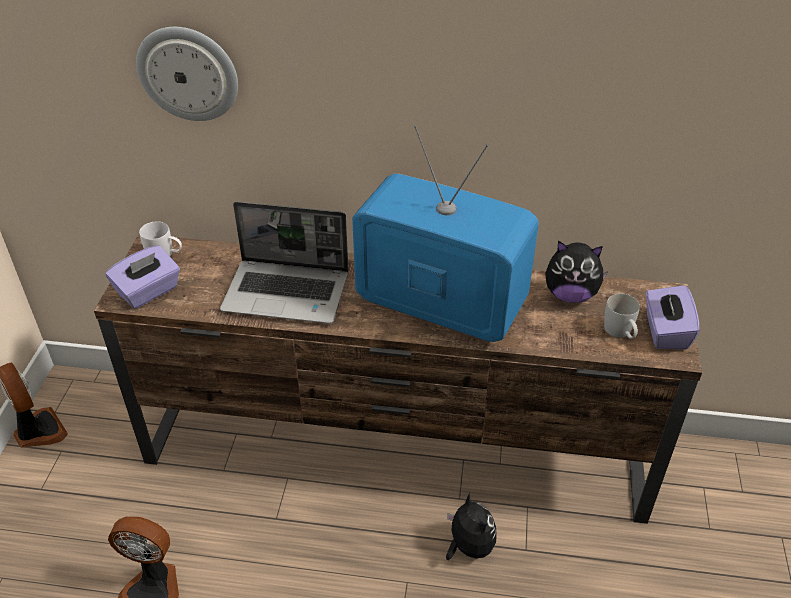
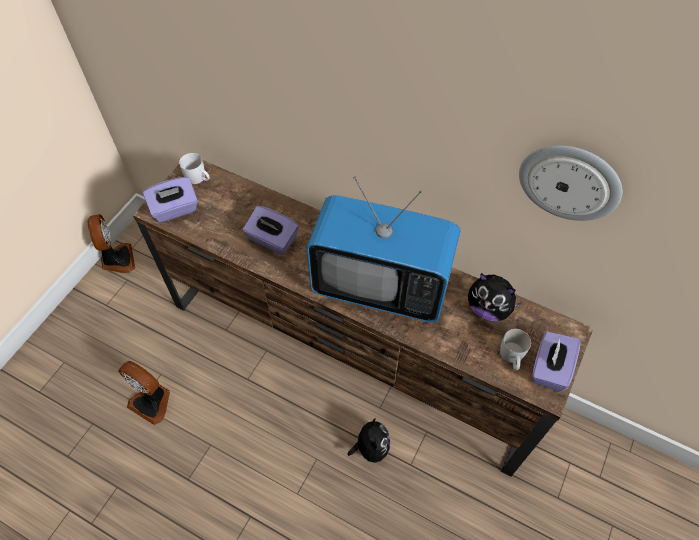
camera: 20 degrees right, 15 degrees up
wall clock [136,27,238,121] -> wall clock moved to [519,145,622,221]
laptop [220,202,348,324] -> purple tissue box [243,206,299,255]
television [352,126,539,342] -> television turned 150 degrees clockwise [306,177,461,322]

